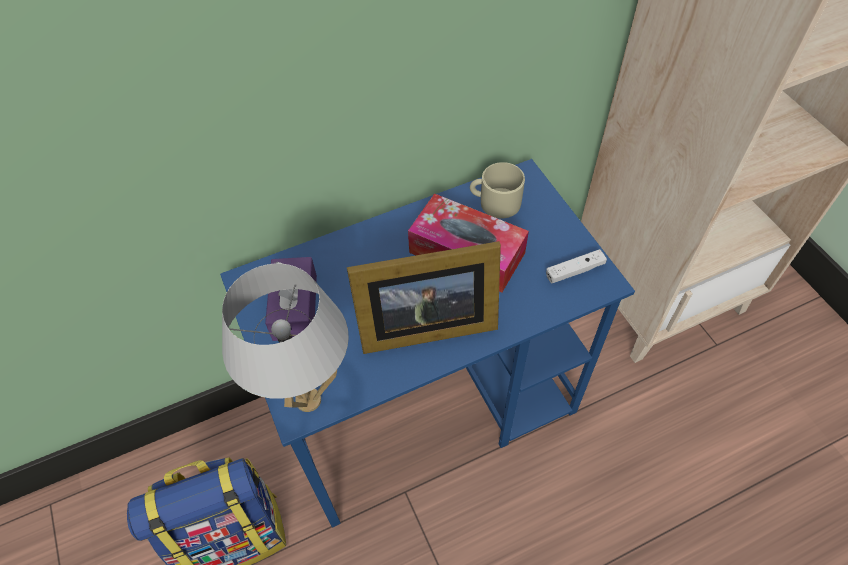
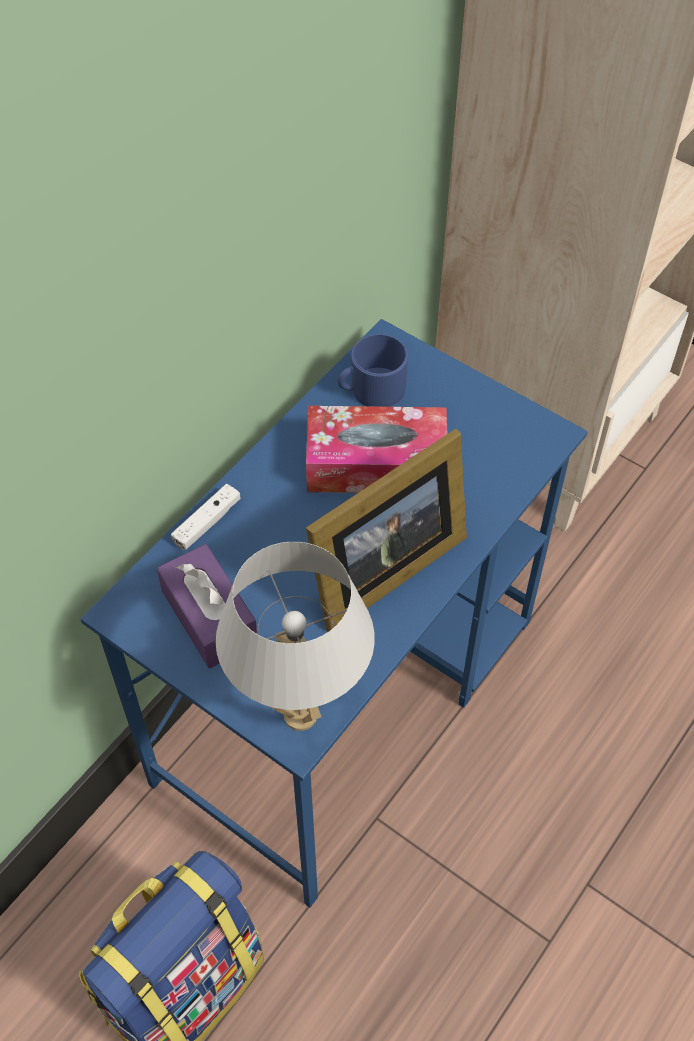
camera: 30 degrees left, 0 degrees up
beige mug [470,162,525,218] -> blue mug [338,334,408,407]
white game controller [546,249,607,283] -> white game controller moved to [171,484,241,551]

